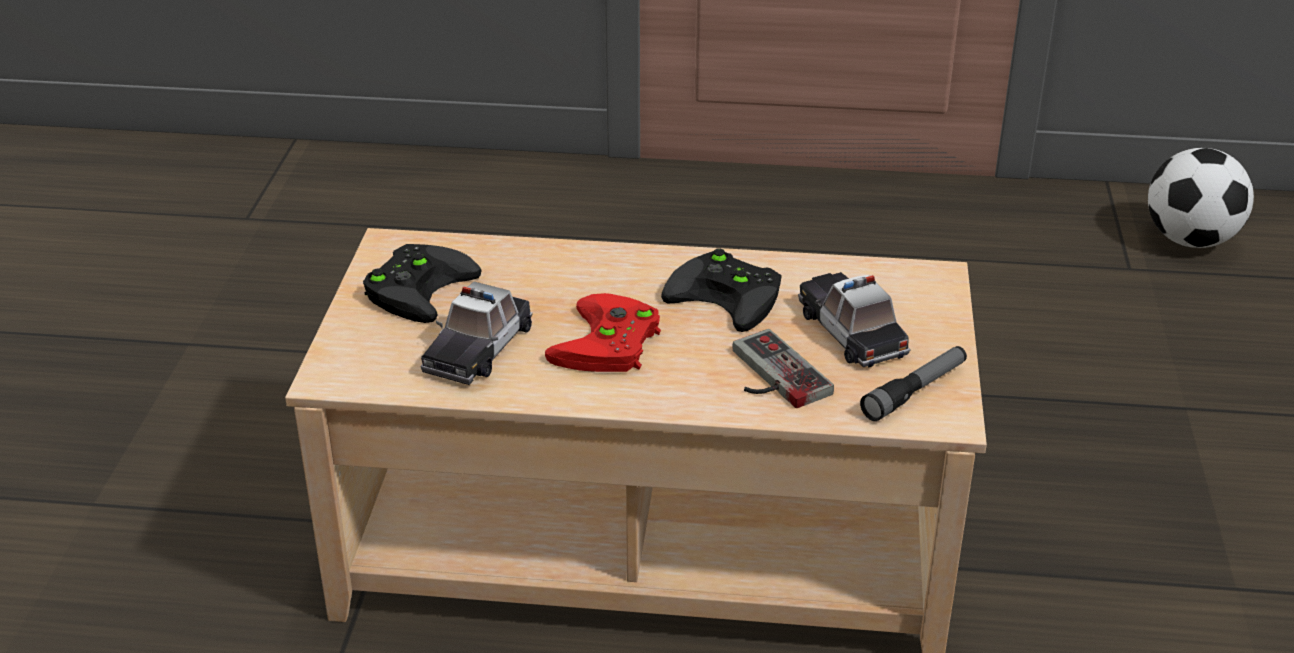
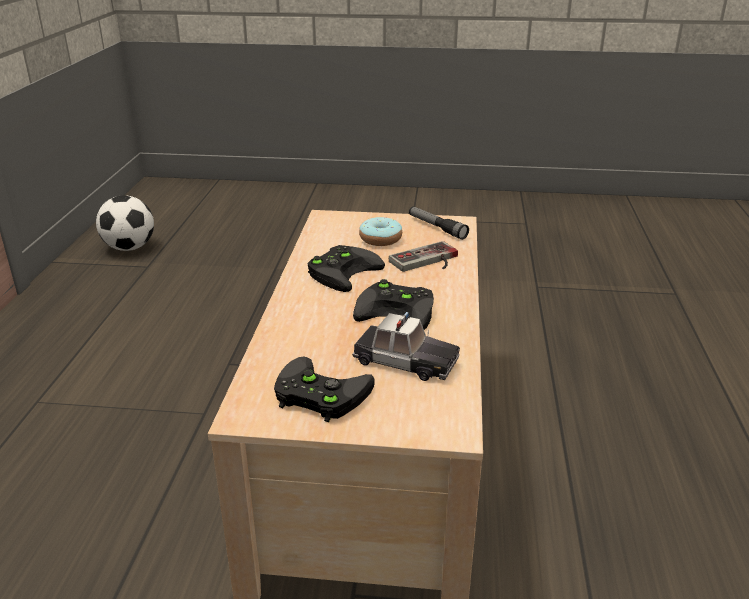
camera: 90 degrees left, 5 degrees down
red game controller [545,293,661,372] -> black game controller [353,279,434,330]
toy car [798,272,910,367] -> donut [359,217,402,246]

